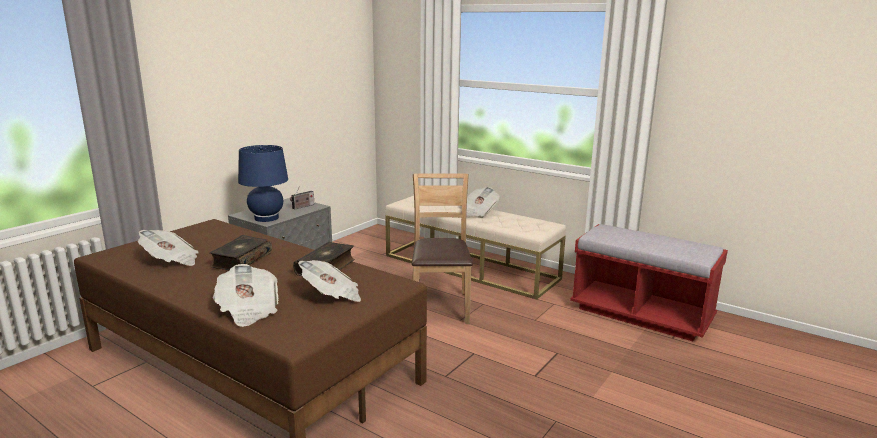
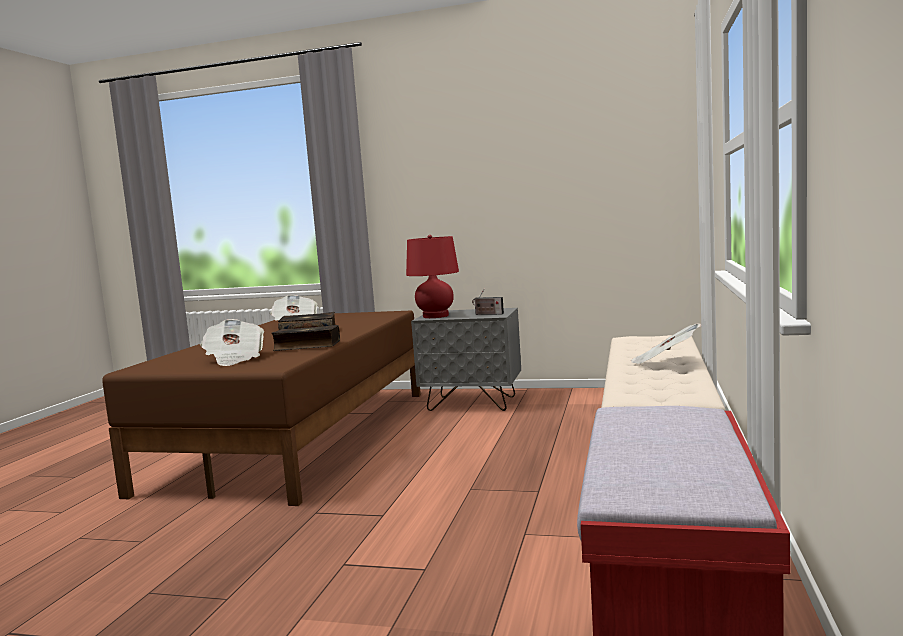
camera: 70 degrees right, 10 degrees down
newspaper [213,264,278,327] -> none
blue table lamp [238,145,288,222] -> red table lamp [406,235,459,318]
brown chair [412,173,473,324] -> none

